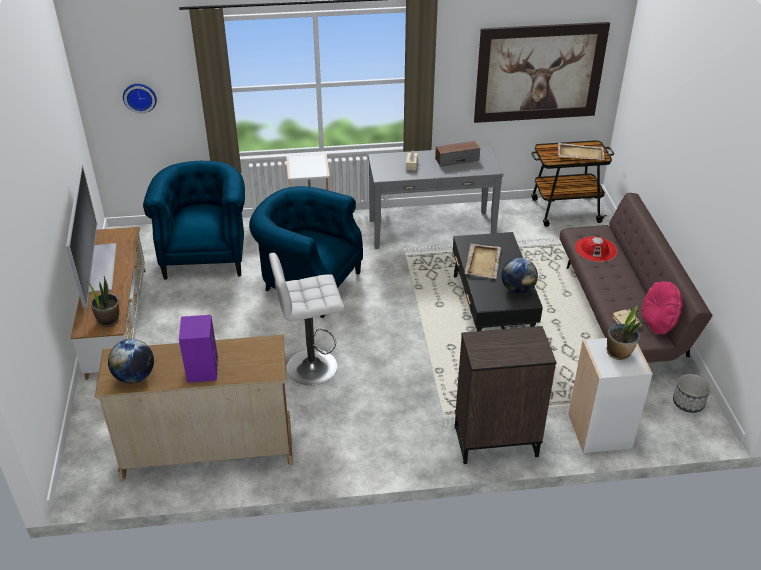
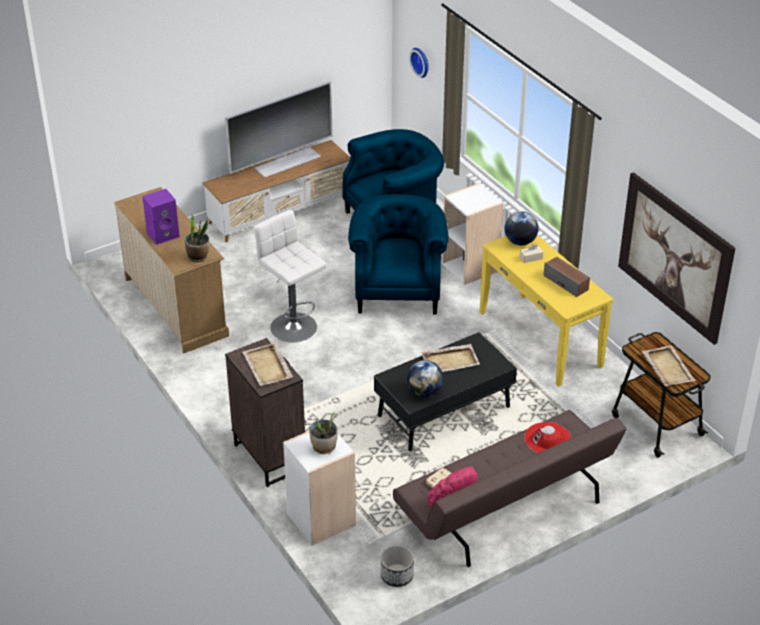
camera: 65 degrees right, 0 degrees up
potted plant [87,276,120,327] -> potted plant moved to [185,214,210,262]
globe [108,339,154,383] -> globe moved to [505,211,539,245]
grey console table [368,146,503,249] -> yellow console table [480,235,613,387]
none -> beige tray [242,343,293,386]

